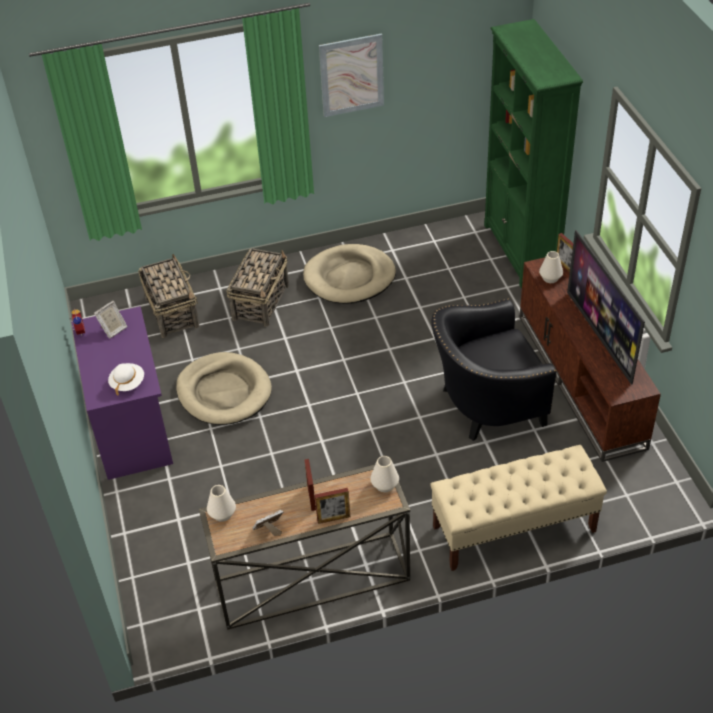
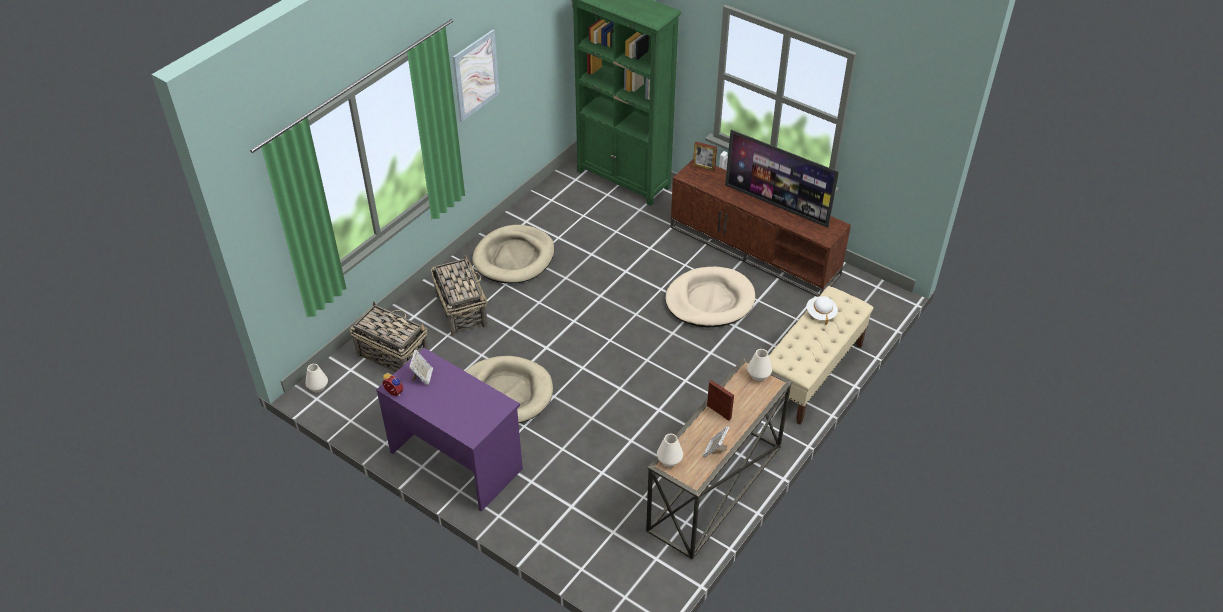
camera: 40 degrees left, 0 degrees up
white hat [108,363,144,395] -> white hat moved to [807,296,838,325]
picture frame [315,488,350,524] -> none
black armchair [431,299,557,441] -> beige dog bed [665,267,755,328]
white vase [539,251,563,283] -> white vase moved to [305,364,328,392]

